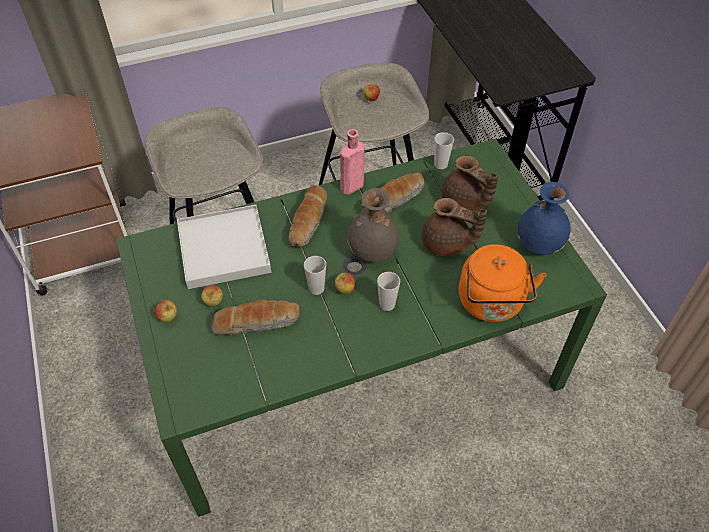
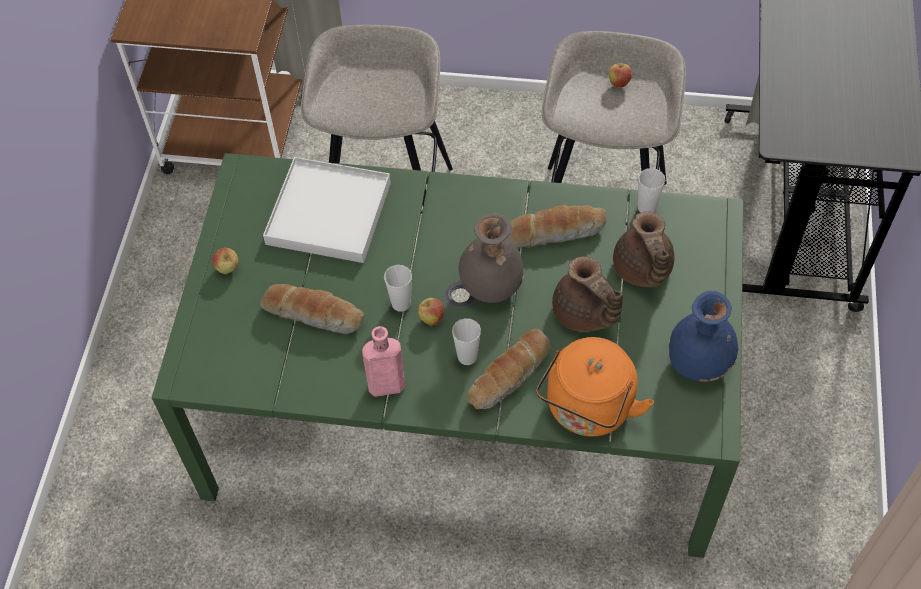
camera: 30 degrees right, 5 degrees up
apple [201,285,223,306] -> none
bread [289,185,327,247] -> bread moved to [467,329,551,409]
pink bottle [340,129,365,195] -> pink bottle moved to [362,326,405,397]

